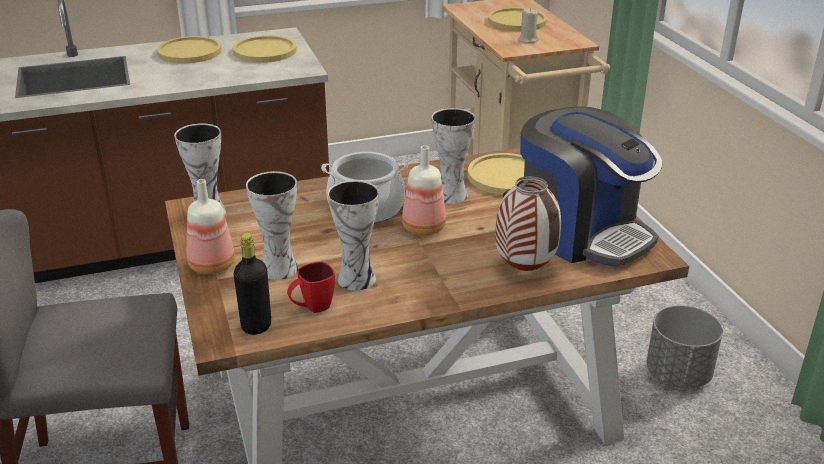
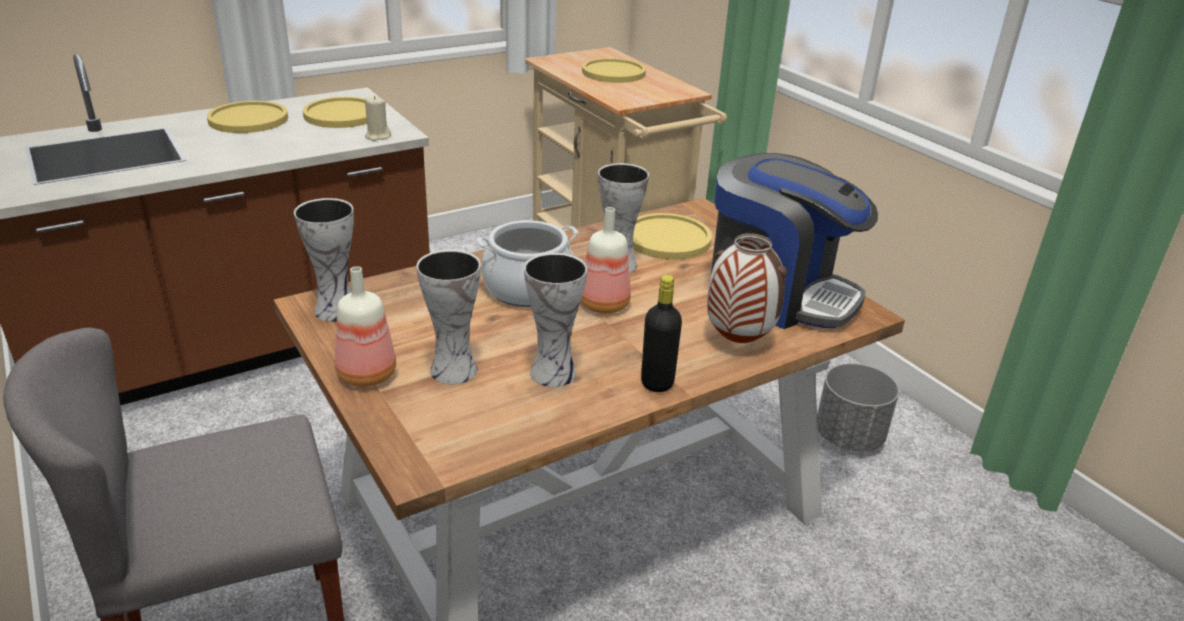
camera: 15 degrees left, 0 degrees up
black bottle [234,233,271,335] -> black bottle moved to [641,275,682,392]
red mug [287,262,335,313] -> none
beige candle [518,8,539,44] -> beige candle moved to [365,96,391,141]

